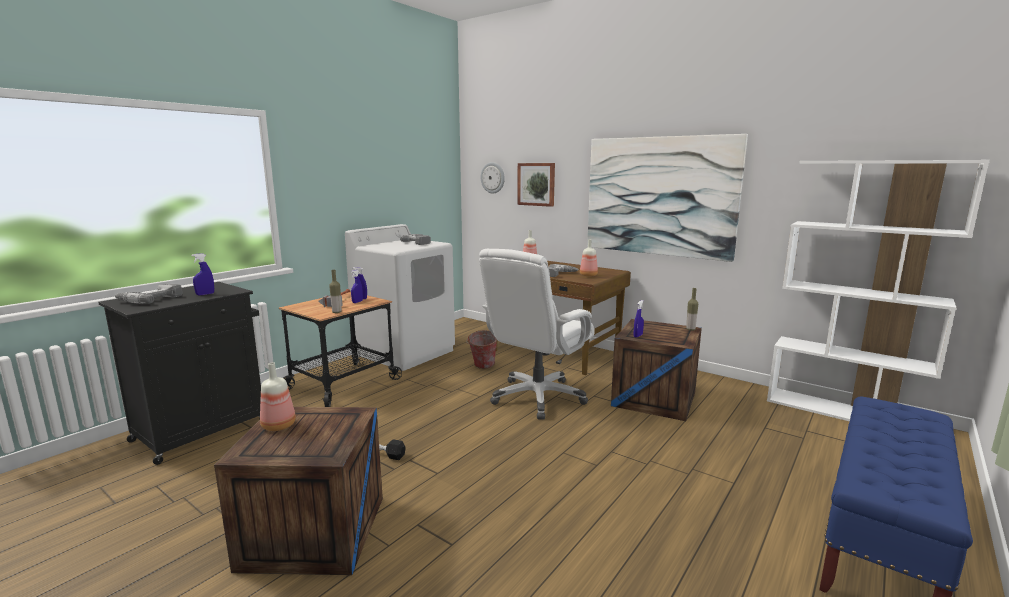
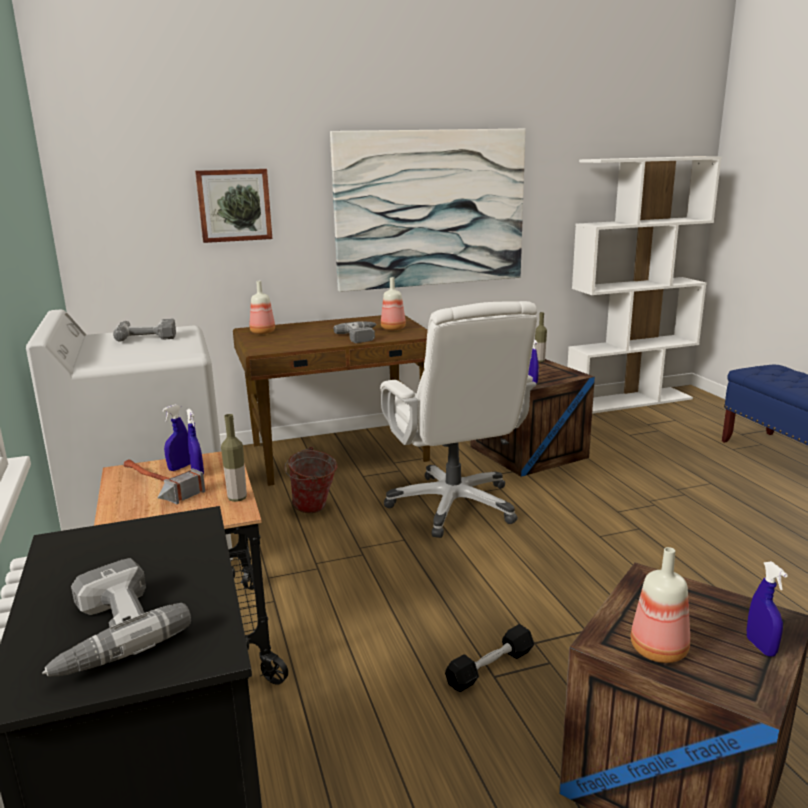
camera: 55 degrees left, 5 degrees up
blue spray bottle [192,253,214,295] -> blue spray bottle moved to [747,561,788,657]
wall clock [481,162,505,194] -> none

